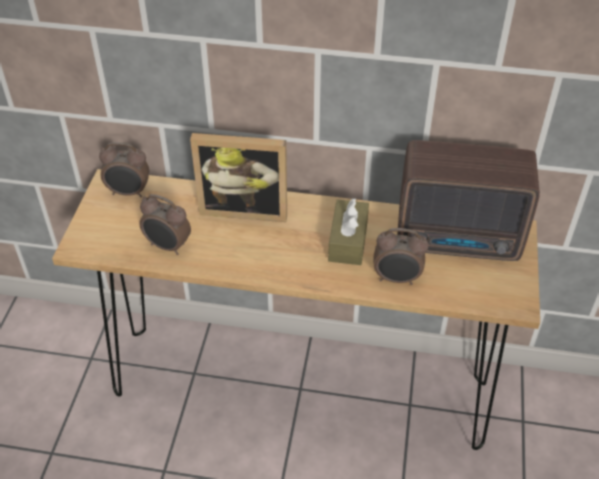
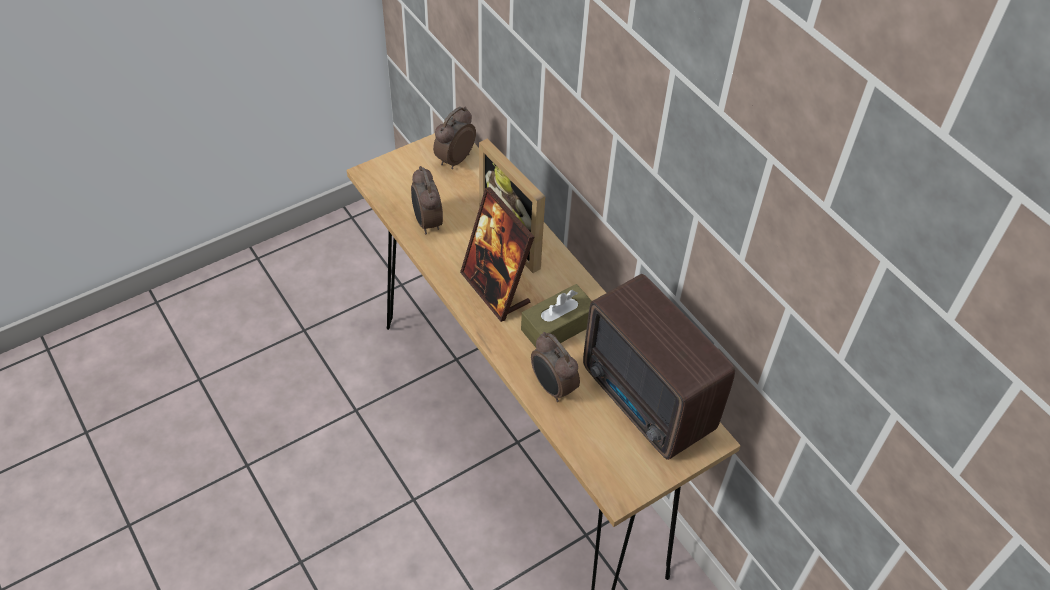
camera: 45 degrees right, 5 degrees up
alarm clock [99,142,149,197] -> alarm clock turned 75 degrees clockwise [433,107,476,169]
none -> picture frame [460,187,534,322]

